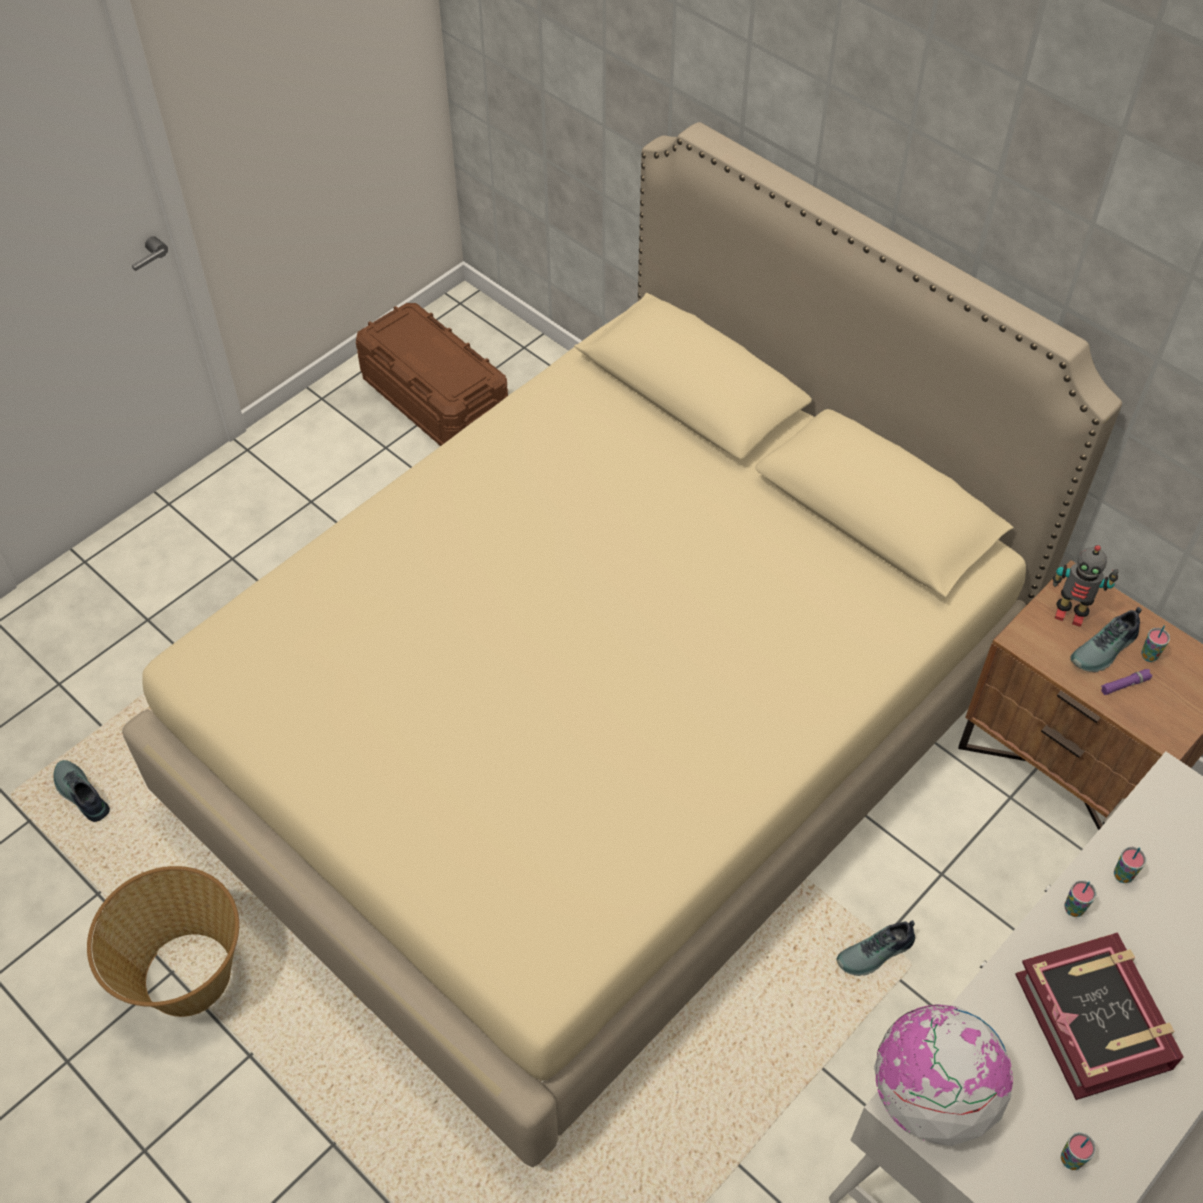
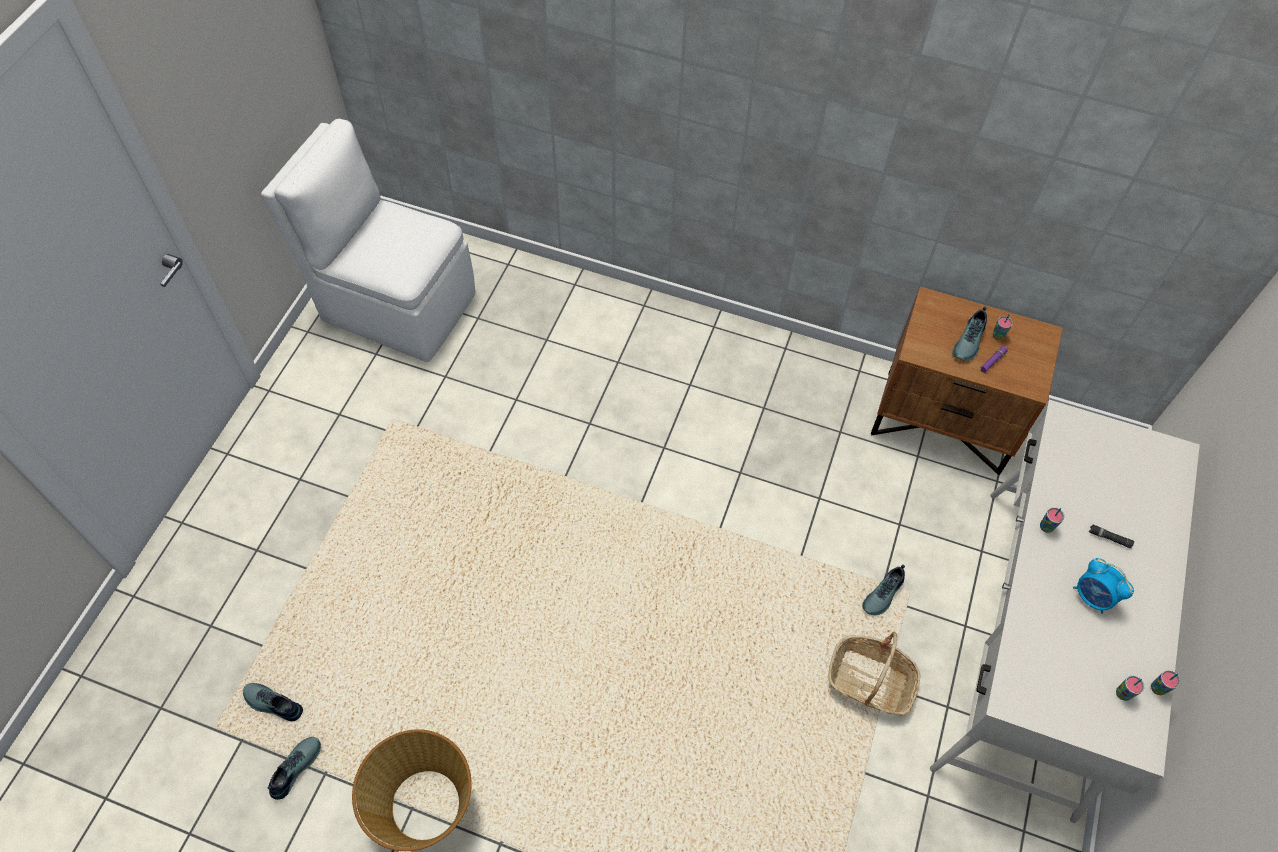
camera: 25 degrees left, 5 degrees up
beige bed [122,122,1122,1167] -> none
brown storage box [356,303,508,446] -> white chair [261,119,475,362]
globe [874,1004,1013,1146] -> none
book [1015,932,1184,1100] -> alarm clock [1073,558,1134,614]
toy robot [1053,545,1119,627] -> none
cup [1114,847,1146,883] -> cup moved to [1151,670,1180,695]
none -> shoe [267,737,321,800]
none -> basket [828,631,920,716]
none -> black flashlight [1089,524,1134,548]

